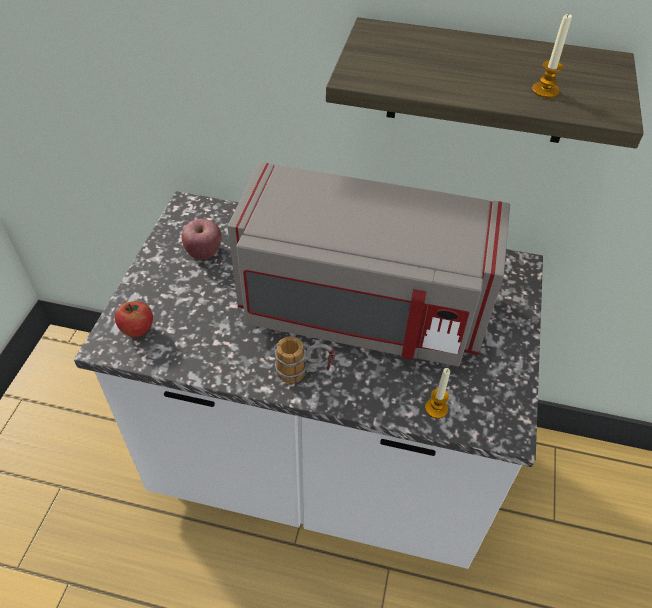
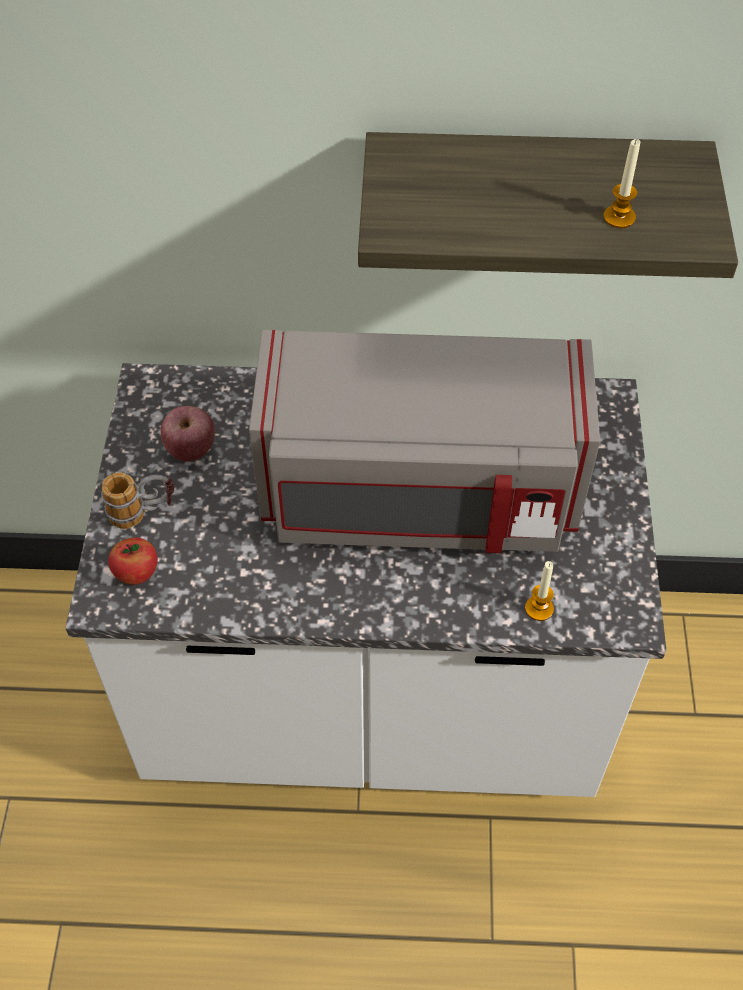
camera: 10 degrees left, 5 degrees up
mug [275,336,335,383] -> mug moved to [101,472,174,529]

